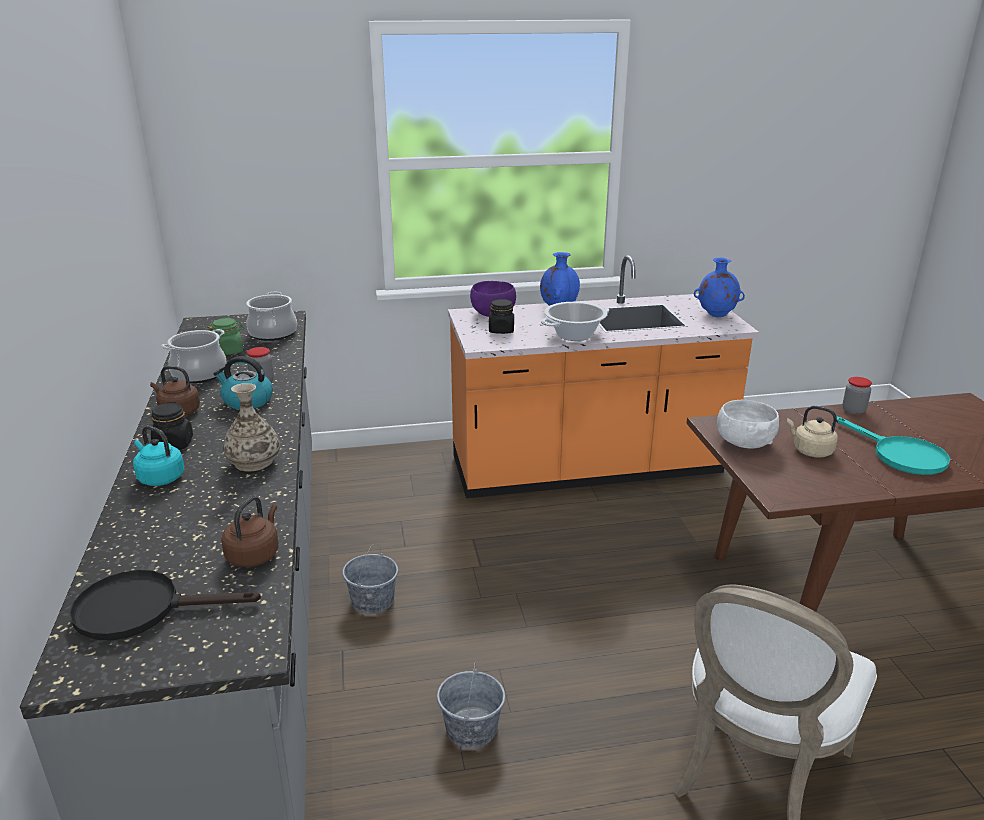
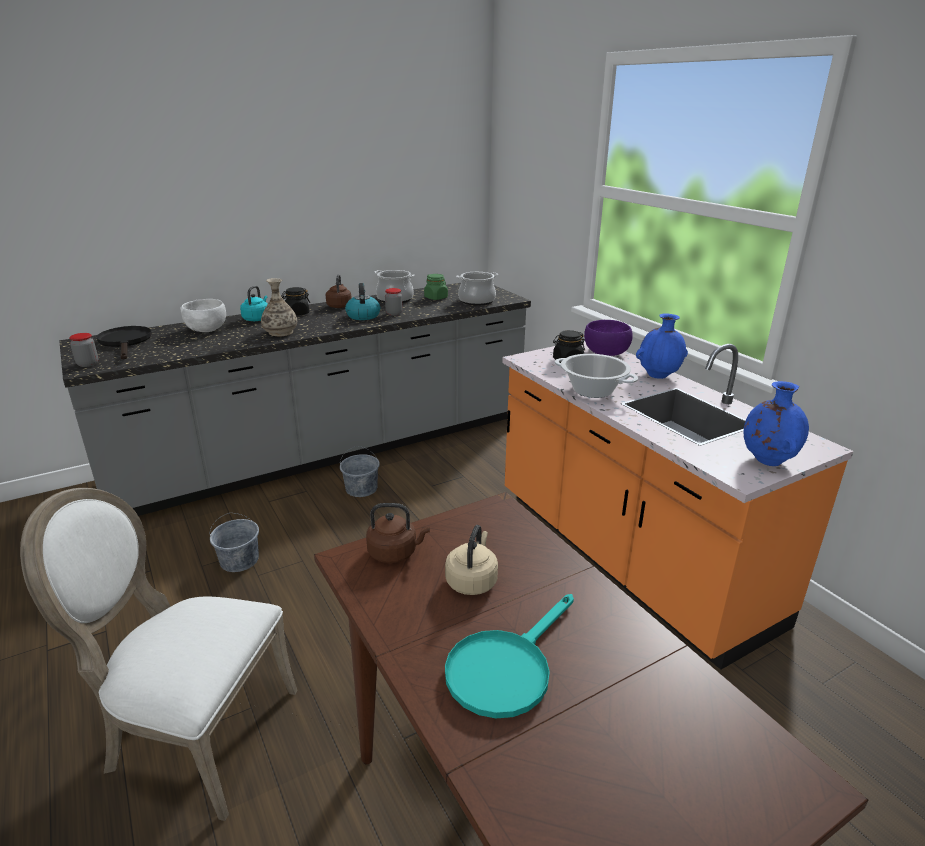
camera: 70 degrees right, 0 degrees up
brown kettle [221,496,279,567] -> brown kettle moved to [366,503,430,563]
white bowl [717,400,779,449] -> white bowl moved to [180,299,226,332]
jar [842,377,872,415] -> jar moved to [69,333,98,367]

